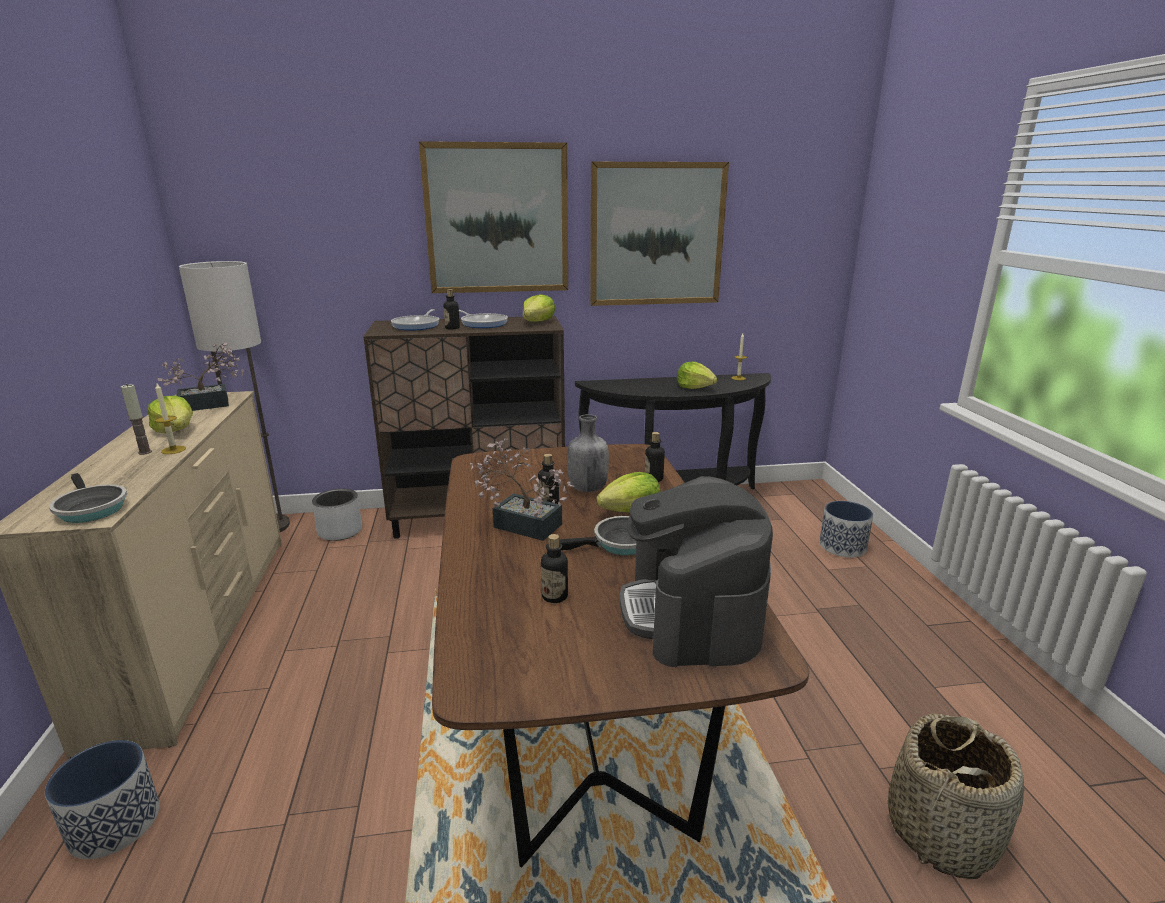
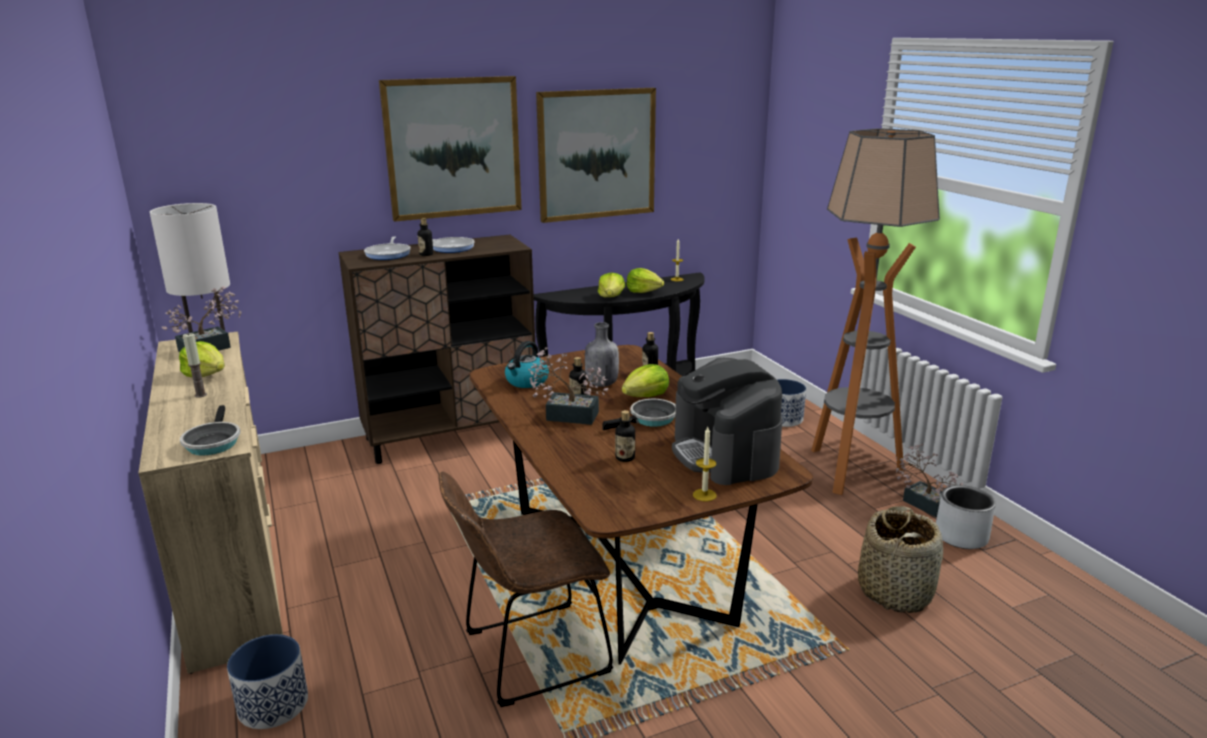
camera: 15 degrees left, 0 degrees up
frying pan [49,473,127,523] -> frying pan turned 45 degrees clockwise [180,405,240,455]
candle [155,383,186,454] -> candle moved to [693,427,717,502]
grey planter [312,488,362,541] -> grey planter moved to [936,485,996,549]
lettuce [523,294,555,322] -> lettuce moved to [598,273,625,297]
none -> brown chair [438,471,613,707]
none -> kettle [505,341,549,388]
none -> floor lamp [811,128,940,495]
none -> potted plant [895,444,963,517]

